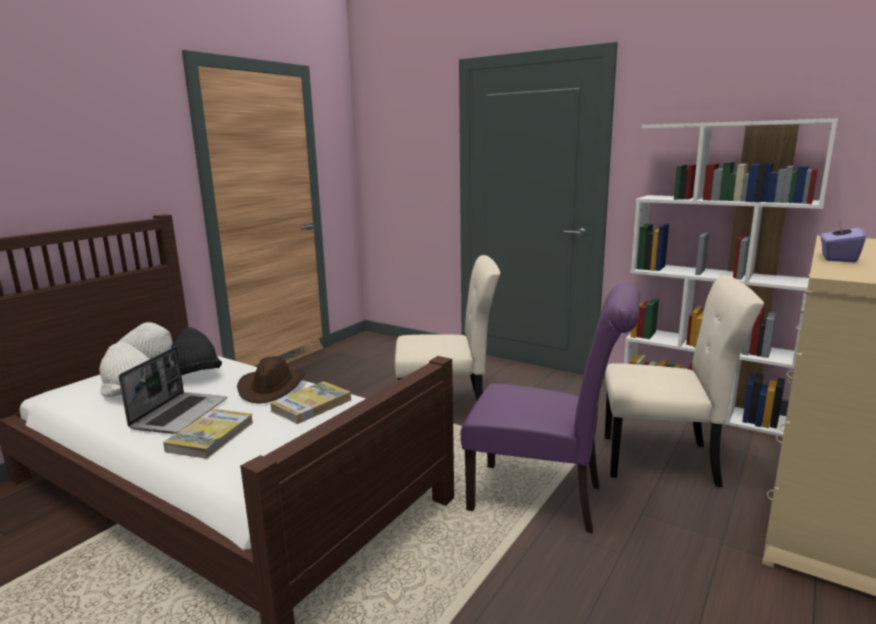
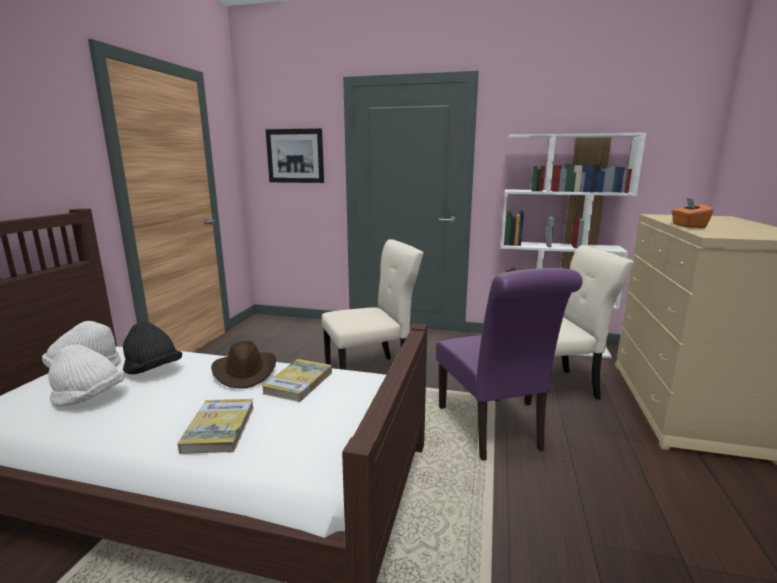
camera: 20 degrees left, 0 degrees up
laptop [119,347,227,434] -> none
purple chair [461,283,640,533] -> purple chair turned 75 degrees clockwise [436,268,583,461]
purple tissue box [820,219,866,263] -> orange tissue box [672,197,714,228]
none -> picture [266,128,324,183]

